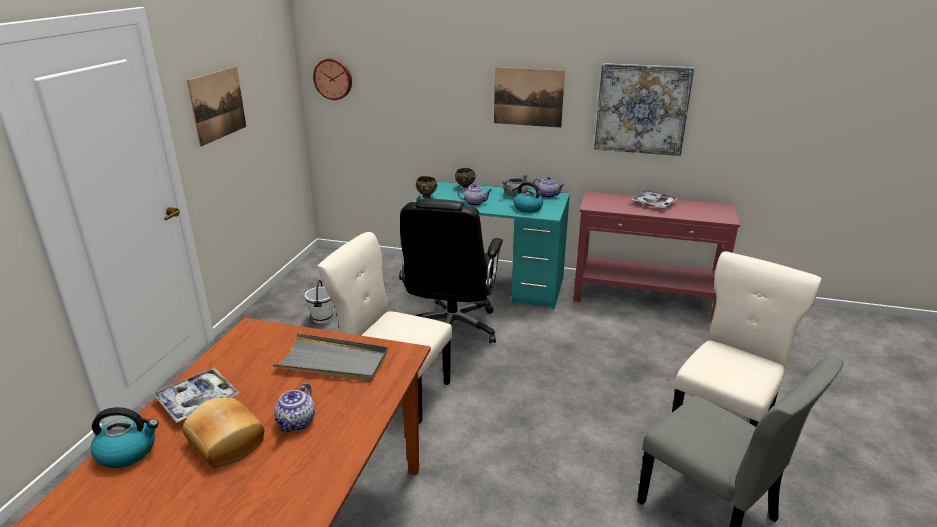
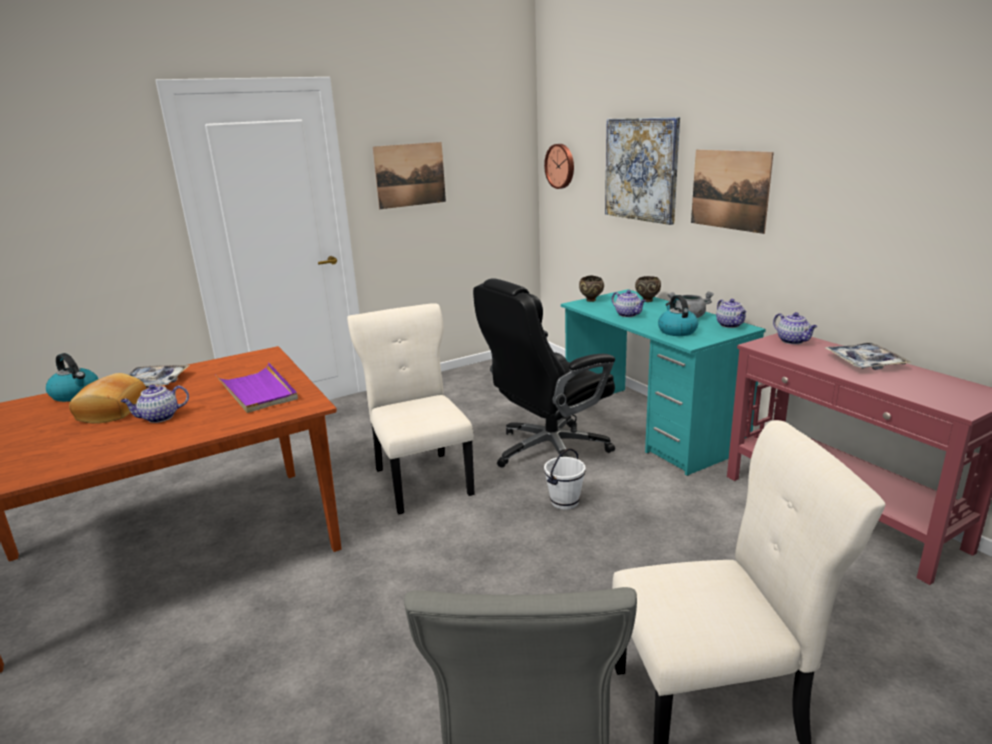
camera: 45 degrees right, 5 degrees down
grey tray [272,333,388,382] -> purple tray [216,362,298,413]
white bucket [305,280,333,324] -> white bucket moved to [544,448,586,510]
picture [594,63,694,156] -> picture moved to [605,117,680,225]
none -> teapot [773,312,818,344]

